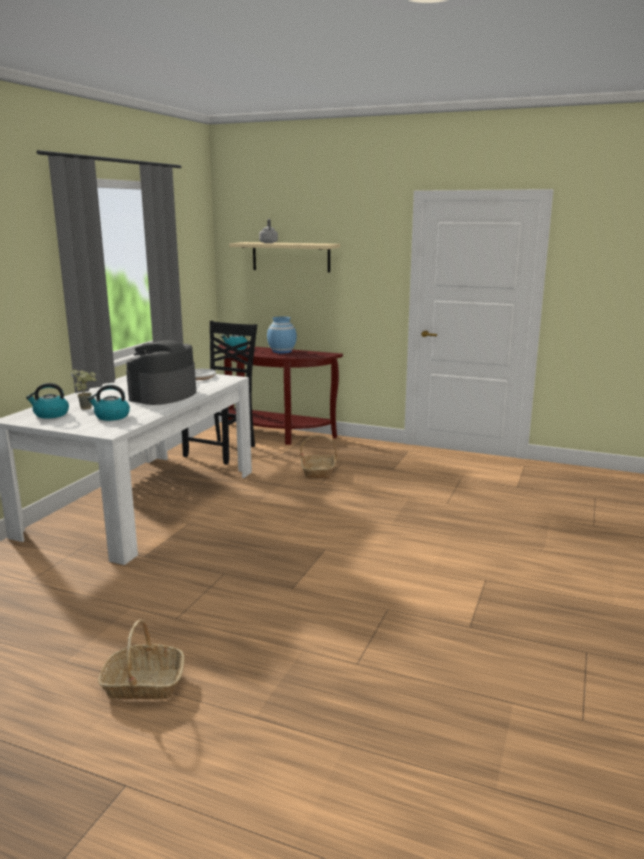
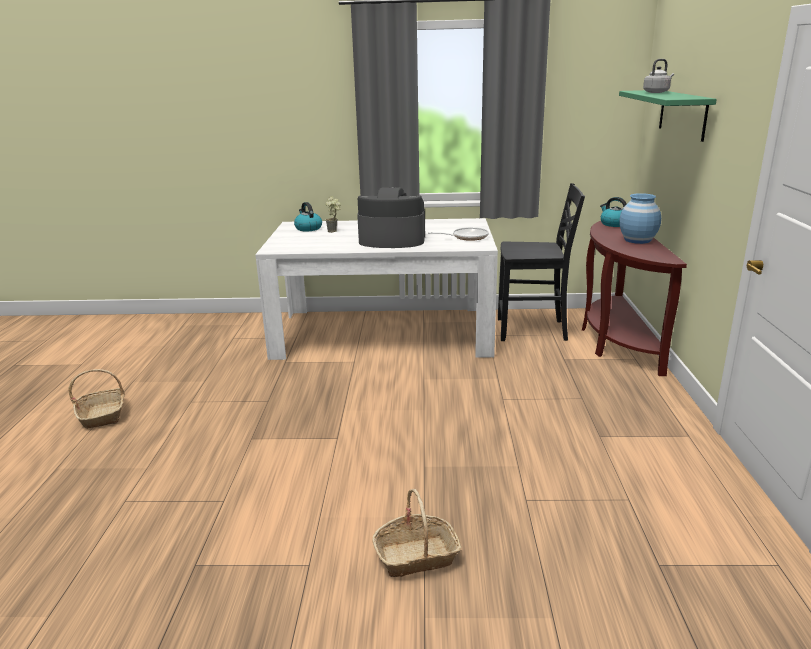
camera: 70 degrees right, 5 degrees up
kettle [88,385,130,421] -> none
beige shelf [229,242,340,273] -> green shelf [619,90,717,142]
basket [300,435,337,479] -> basket moved to [372,489,462,577]

